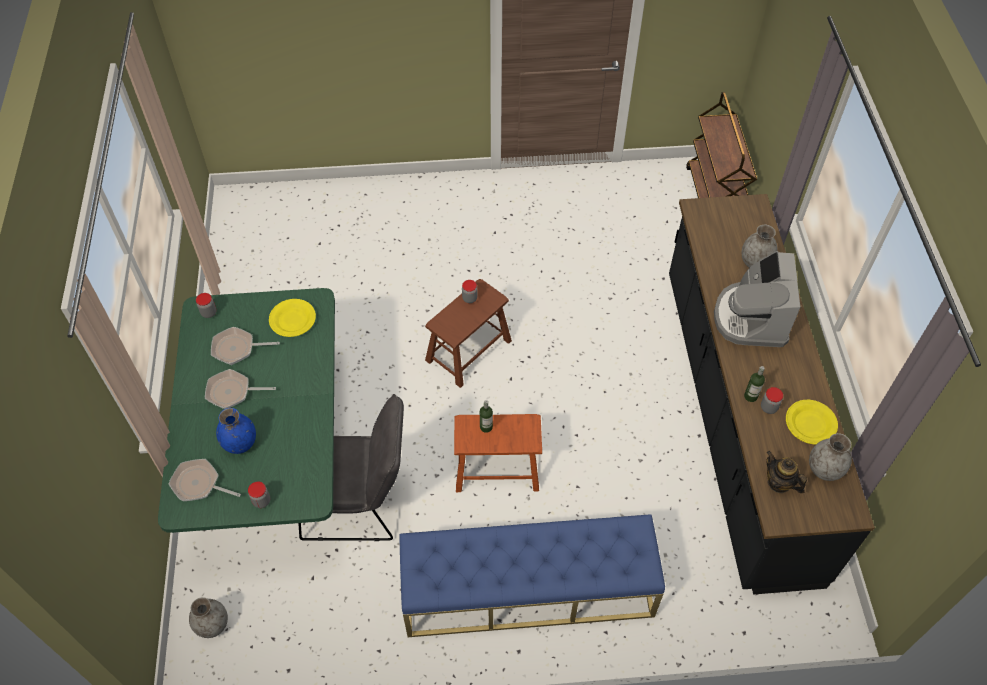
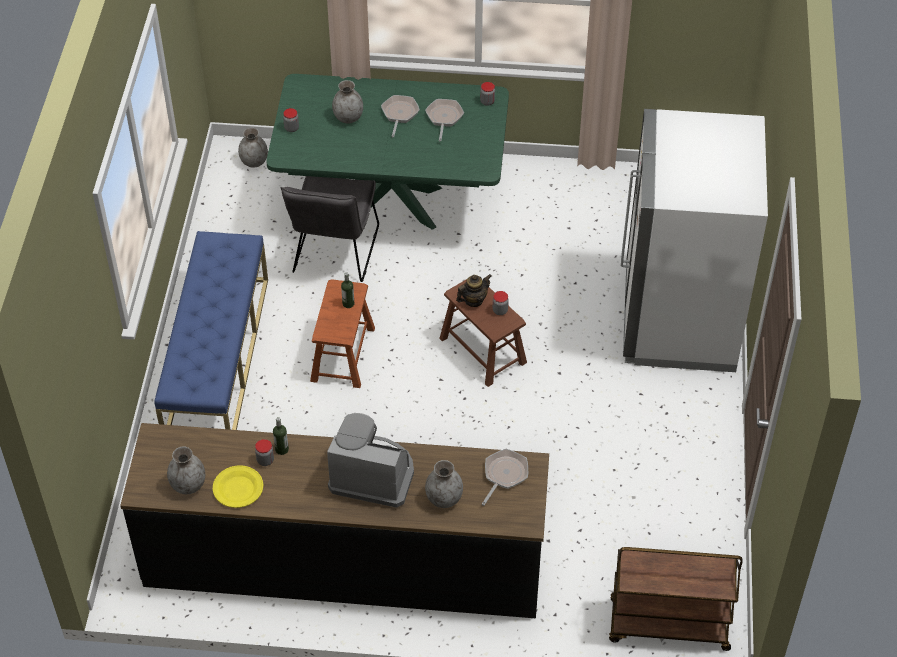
camera: 100 degrees right, 5 degrees down
frying pan [168,459,241,501] -> frying pan moved to [482,449,528,506]
blue vase [216,408,256,454] -> grey vase [332,80,363,124]
yellow plate [269,299,316,337] -> none
teapot [767,451,807,493] -> teapot moved to [456,274,492,307]
none -> white fridge [621,109,768,372]

